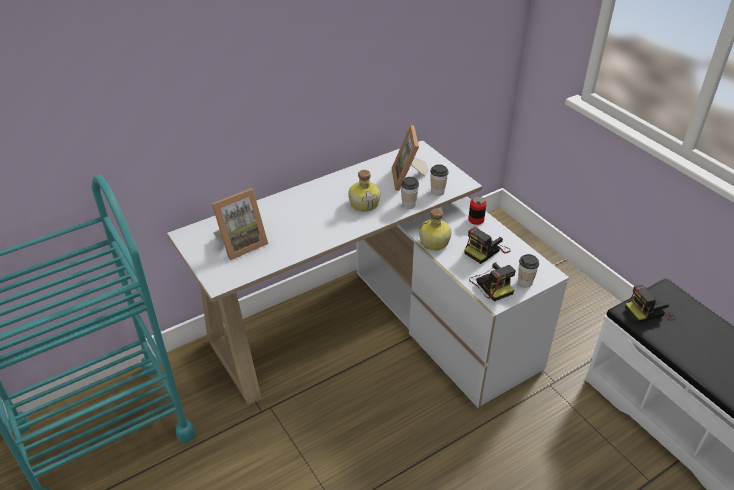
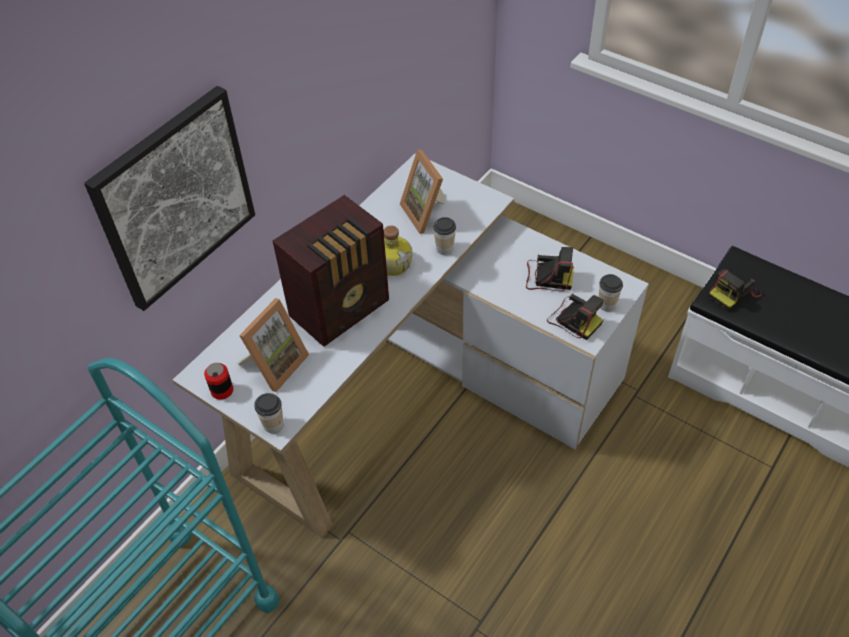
camera: 20 degrees left, 10 degrees up
bottle [419,209,452,251] -> none
cup [430,164,449,196] -> cup moved to [254,393,284,433]
camera [464,227,511,264] -> camera turned 105 degrees counterclockwise [526,247,574,291]
can [468,197,487,225] -> can moved to [204,363,233,400]
none -> picture [84,86,255,311]
none -> radio [273,195,389,347]

